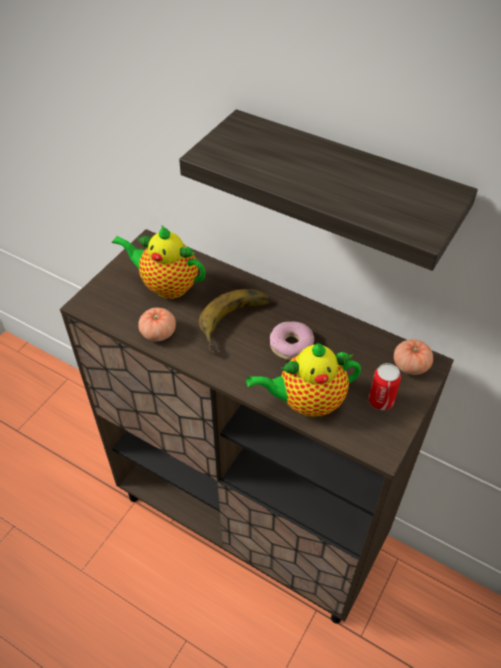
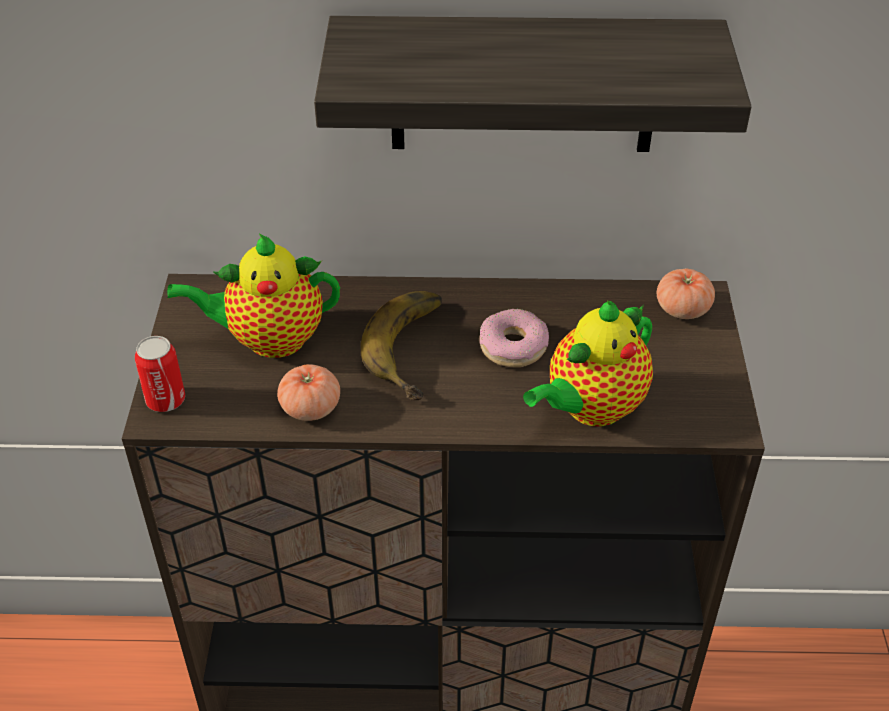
camera: 30 degrees left, 5 degrees down
can [369,363,401,410] -> can moved to [135,336,185,412]

